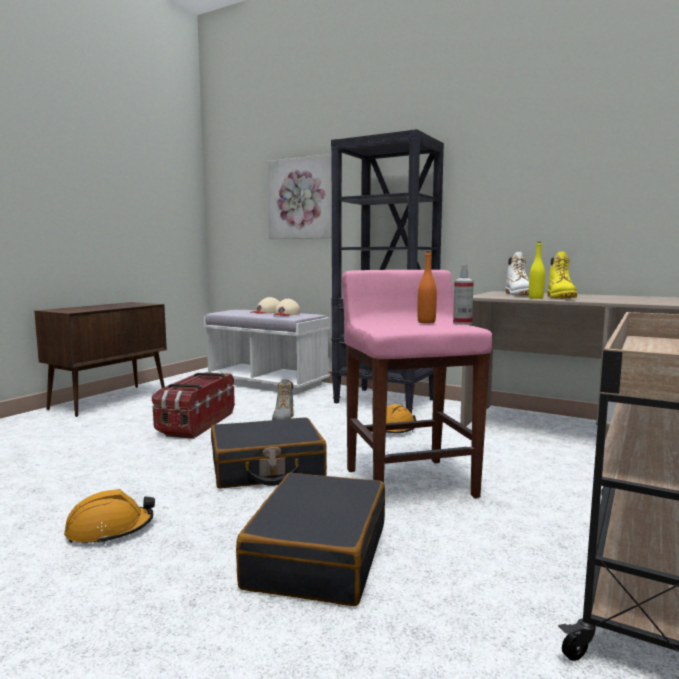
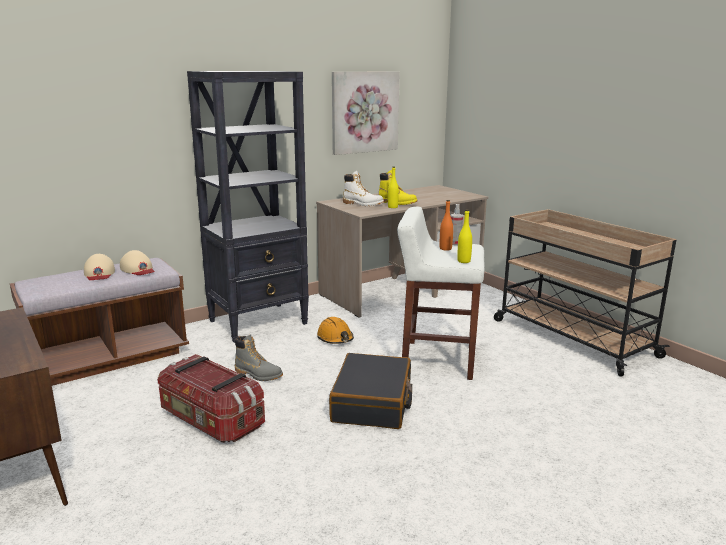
camera: 65 degrees left, 10 degrees up
orange hard hat [64,489,155,545] -> none
white bench [204,310,330,395] -> brown bench [10,258,189,386]
black suitcase [236,473,385,606] -> none
picture [268,154,332,239] -> picture moved to [332,72,400,155]
pink stool [342,270,492,498] -> white stool [397,207,484,380]
none -> yellow bottle [457,209,472,263]

